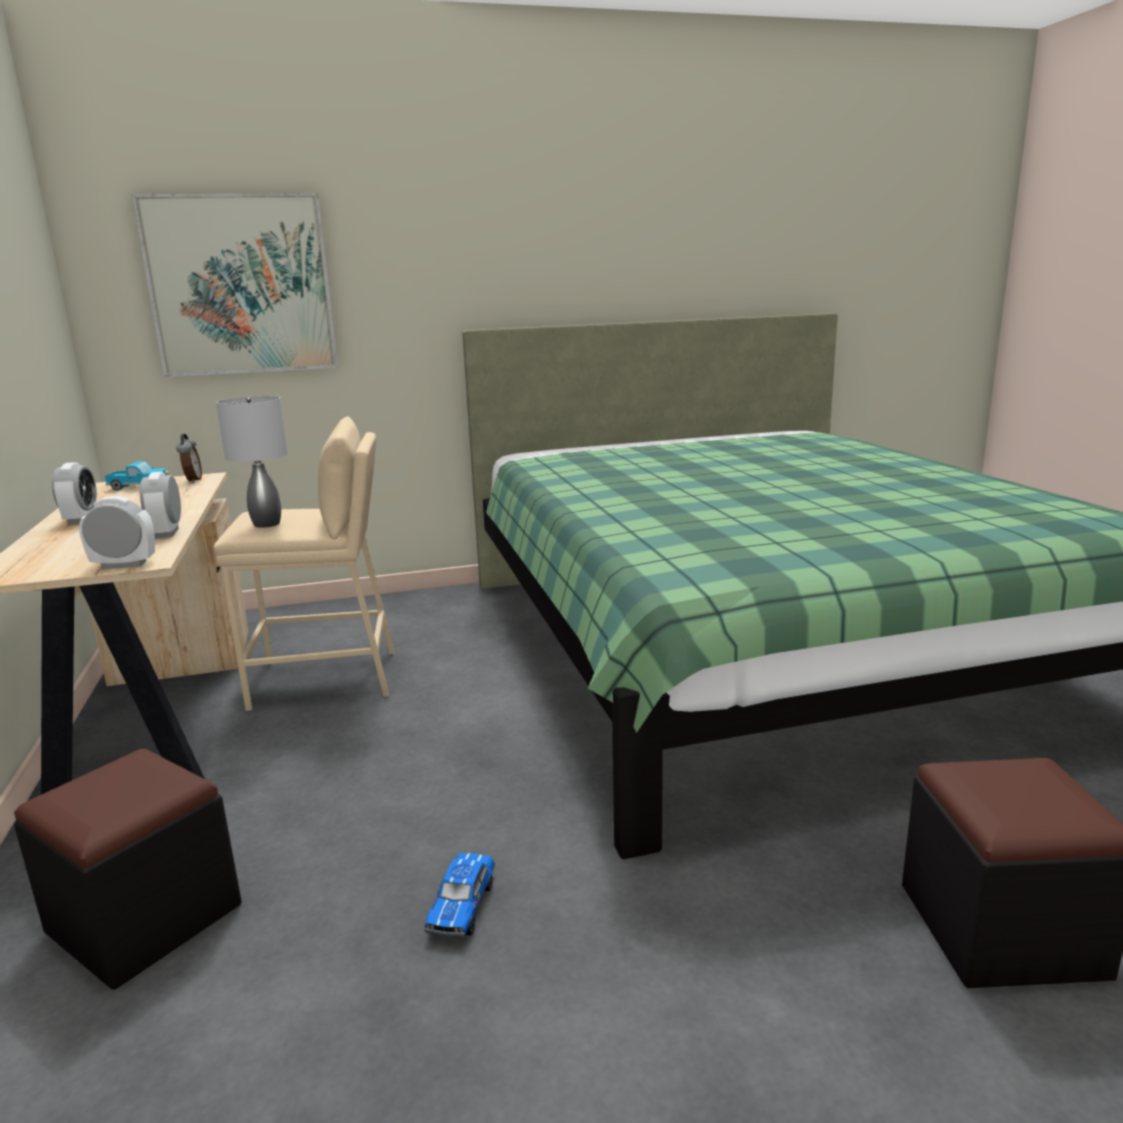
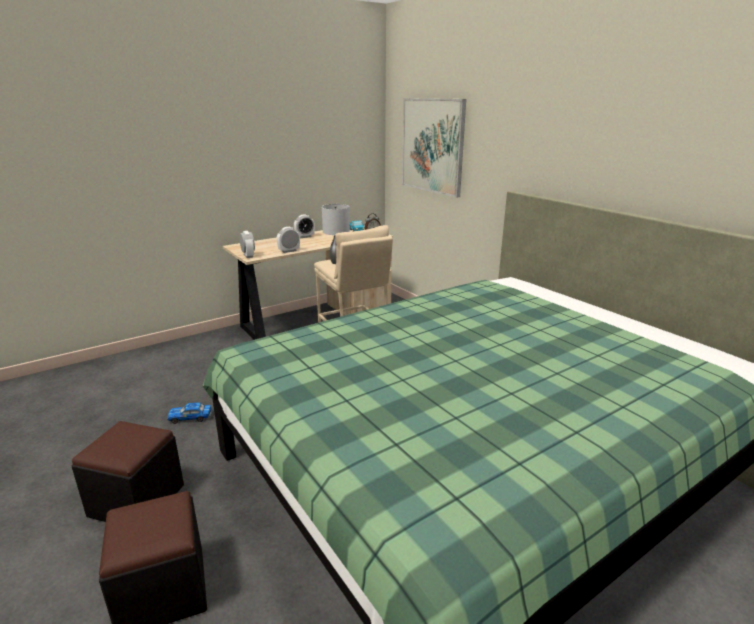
camera: 70 degrees right, 5 degrees up
black ottoman [14,748,242,990] -> black ottoman moved to [72,421,184,522]

